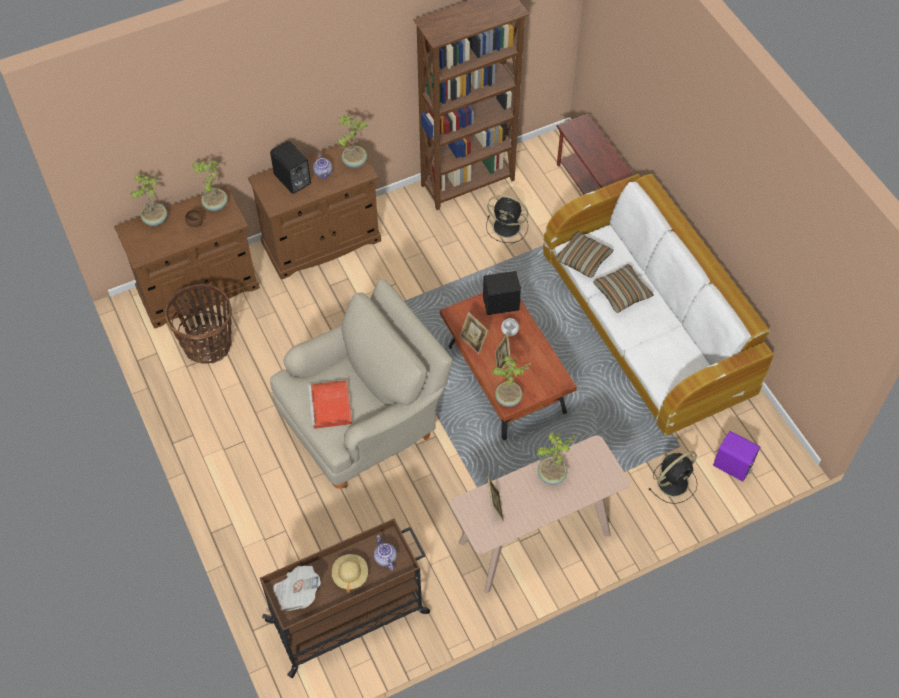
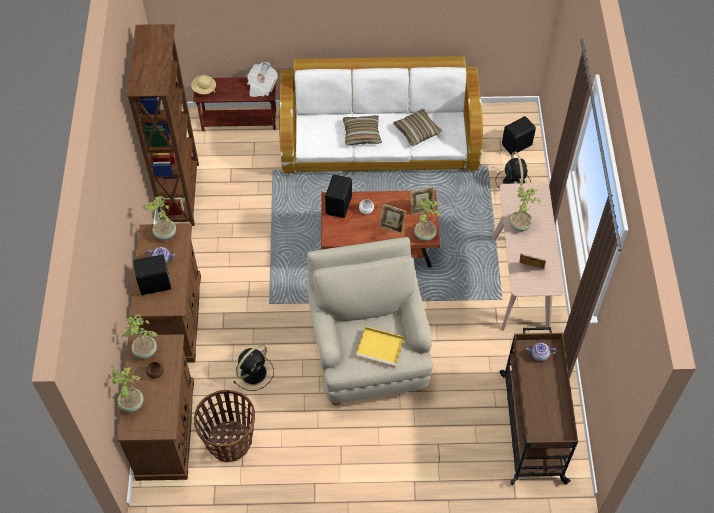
camera: 65 degrees left, 0 degrees up
newspaper [273,566,321,611] -> newspaper moved to [247,62,278,97]
red tray [308,380,352,429] -> yellow tray [355,326,404,367]
beige hat [332,554,368,593] -> beige hat moved to [191,75,216,94]
picture frame [460,312,488,354] -> picture frame moved to [410,187,434,215]
black fan [486,195,528,243] -> black fan moved to [234,344,274,391]
pillow [555,231,614,278] -> pillow moved to [393,109,442,146]
purple speaker [713,431,760,481] -> black speaker [502,116,536,155]

